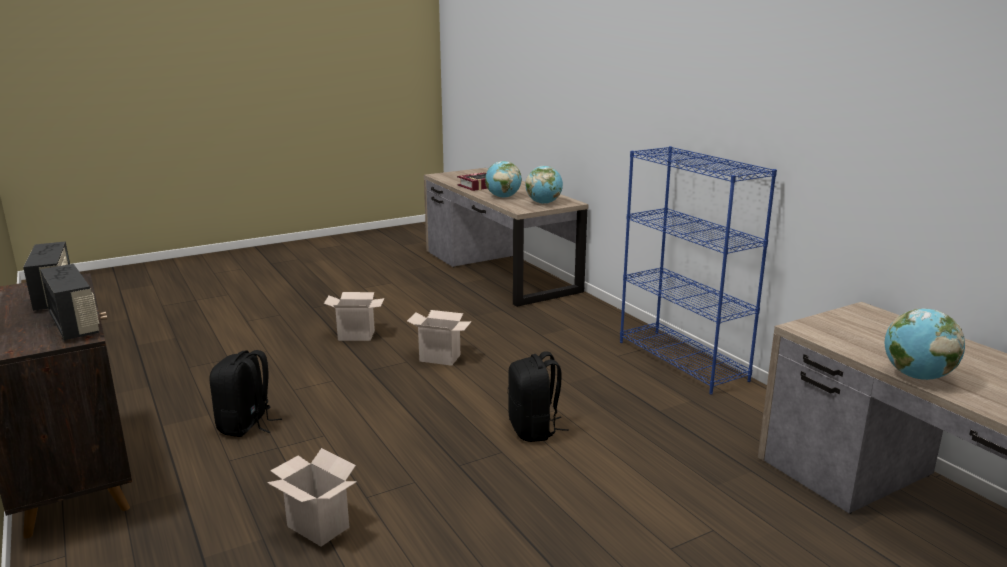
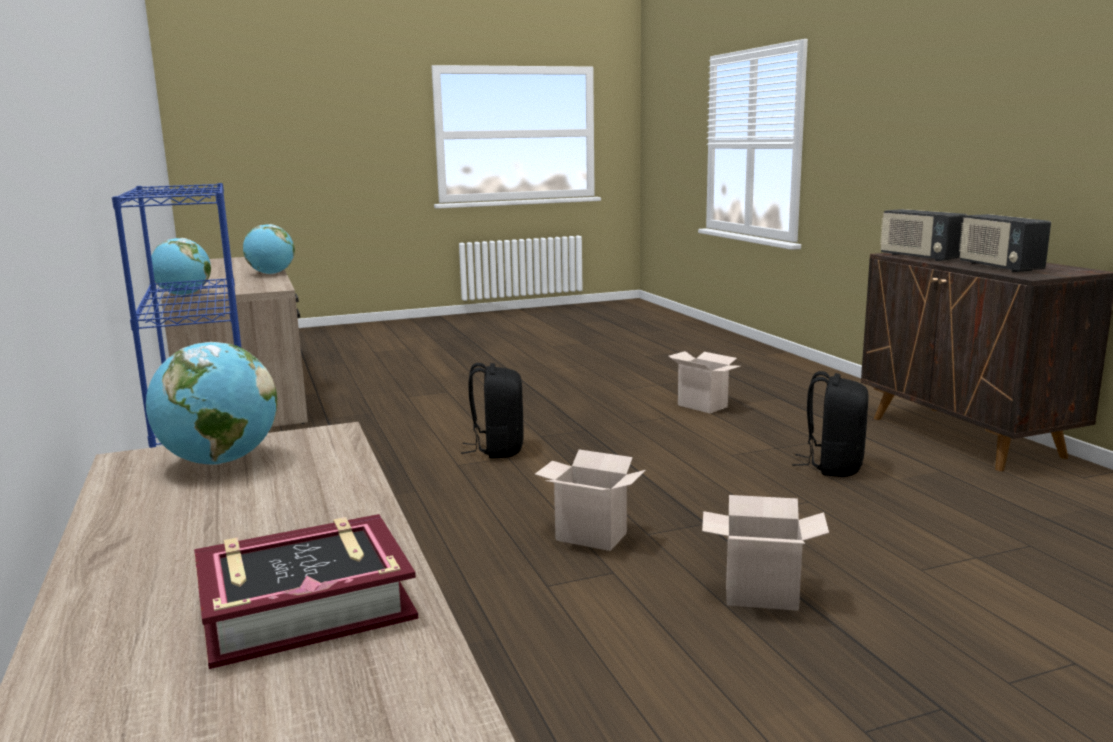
camera: 170 degrees left, 5 degrees down
globe [485,161,522,198] -> globe moved to [151,238,211,295]

